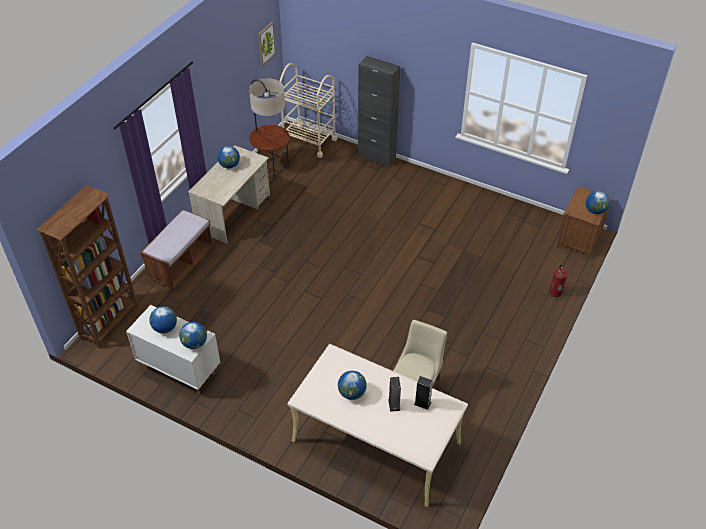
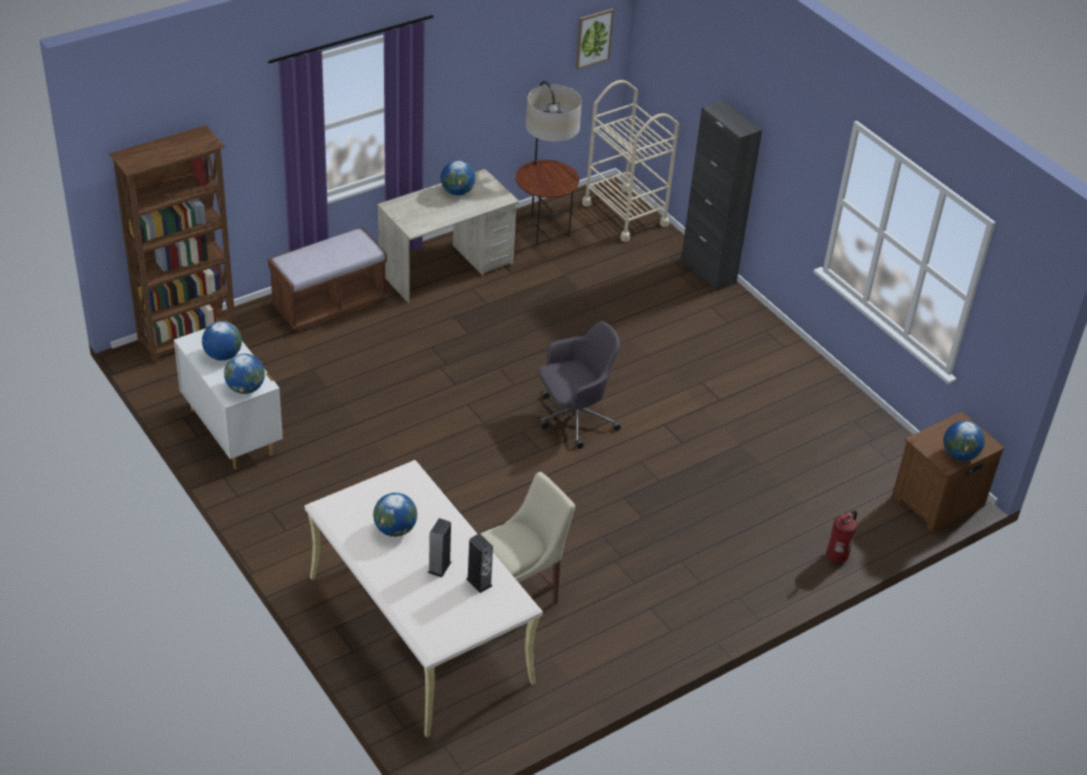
camera: 25 degrees right, 5 degrees down
none -> grey office chair [539,321,621,449]

